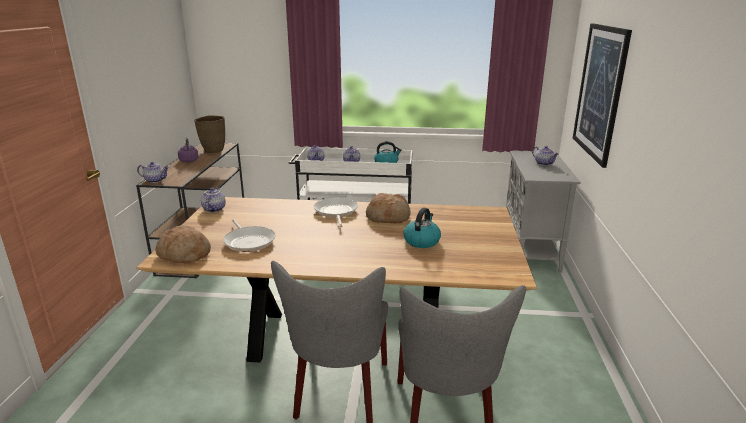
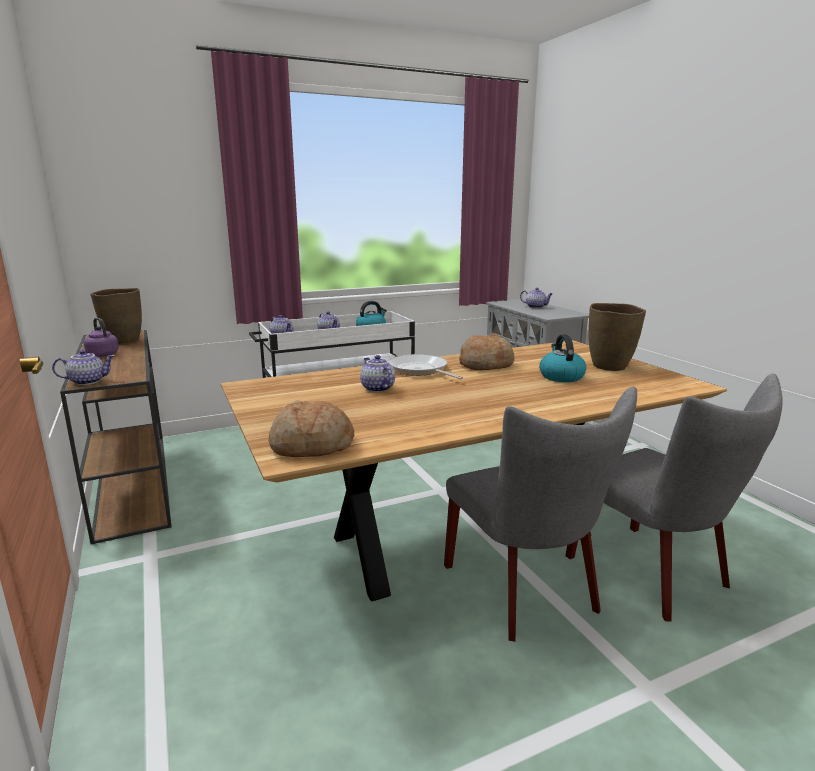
camera: 30 degrees left, 5 degrees down
teapot [201,187,226,212] -> teapot moved to [360,355,395,392]
frying pan [223,219,276,252] -> none
picture [573,24,632,168] -> none
none -> brown vase [588,303,646,371]

